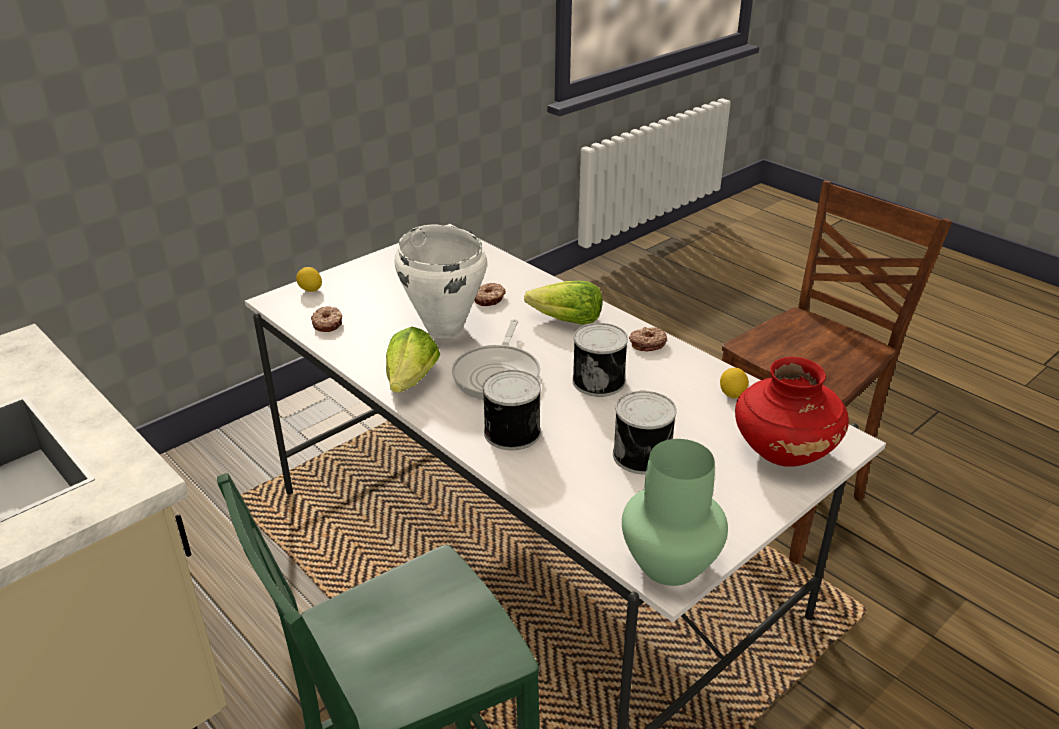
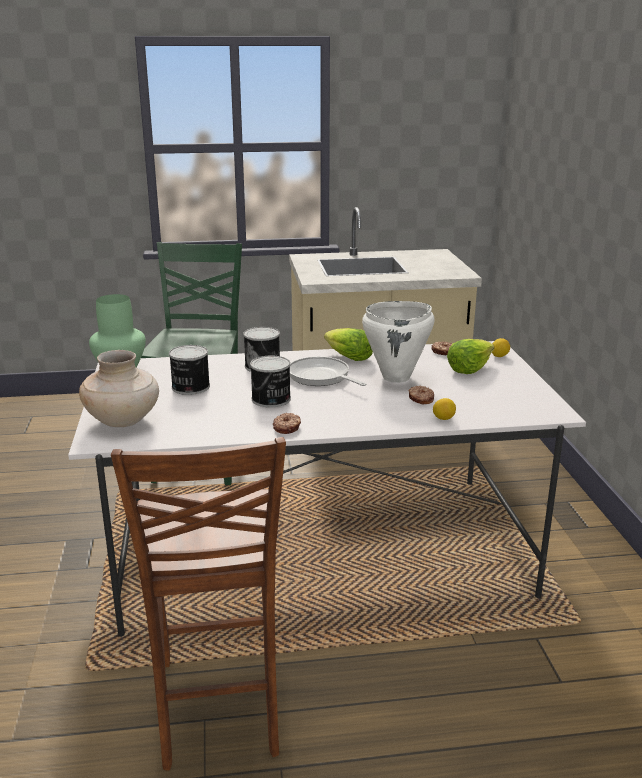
camera: 125 degrees right, 10 degrees down
lettuce [524,281,603,325] -> lettuce moved to [447,339,494,374]
lemon [720,368,749,398] -> lemon moved to [433,398,456,420]
red vase [735,357,849,467] -> beige vase [79,350,159,427]

